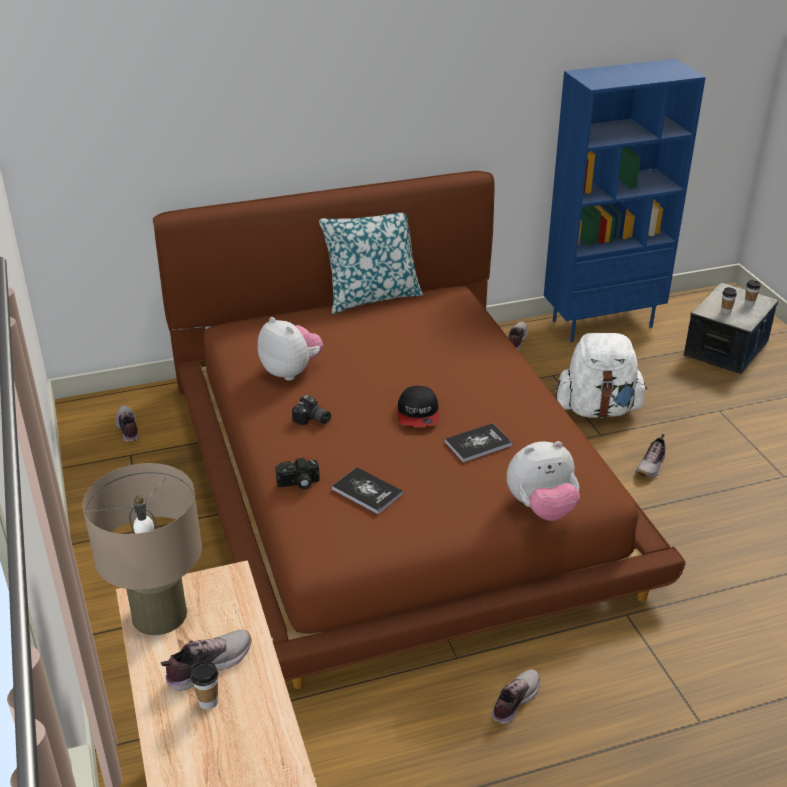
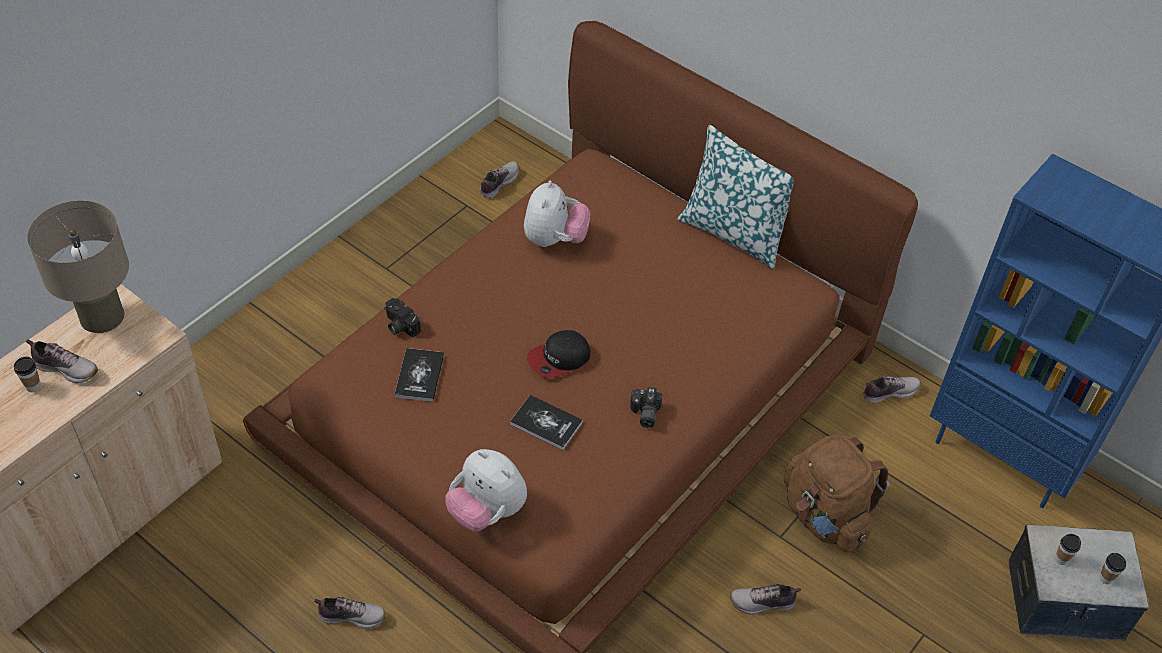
camera: 55 degrees right, 15 degrees up
camera [292,395,331,425] -> camera moved to [630,387,662,428]
white backpack [556,333,647,418] -> brown backpack [784,435,889,553]

